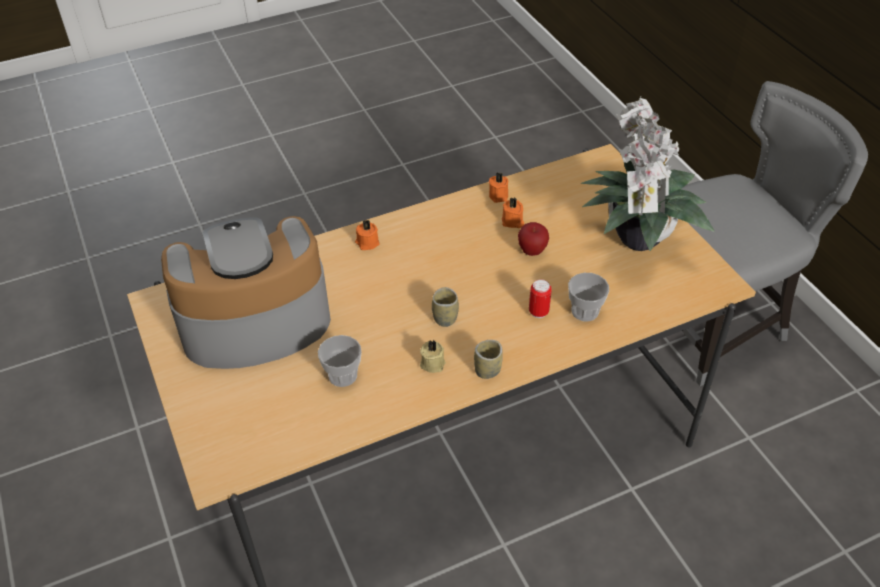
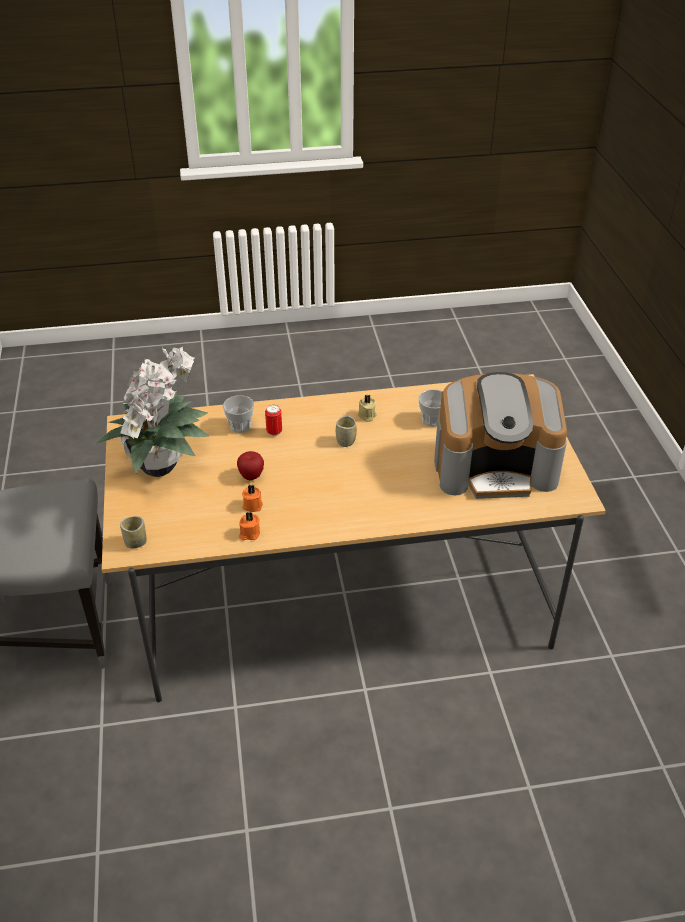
camera: 165 degrees left, 5 degrees down
orange candle [355,220,380,250] -> none
cup [474,340,503,379] -> cup moved to [120,516,147,548]

